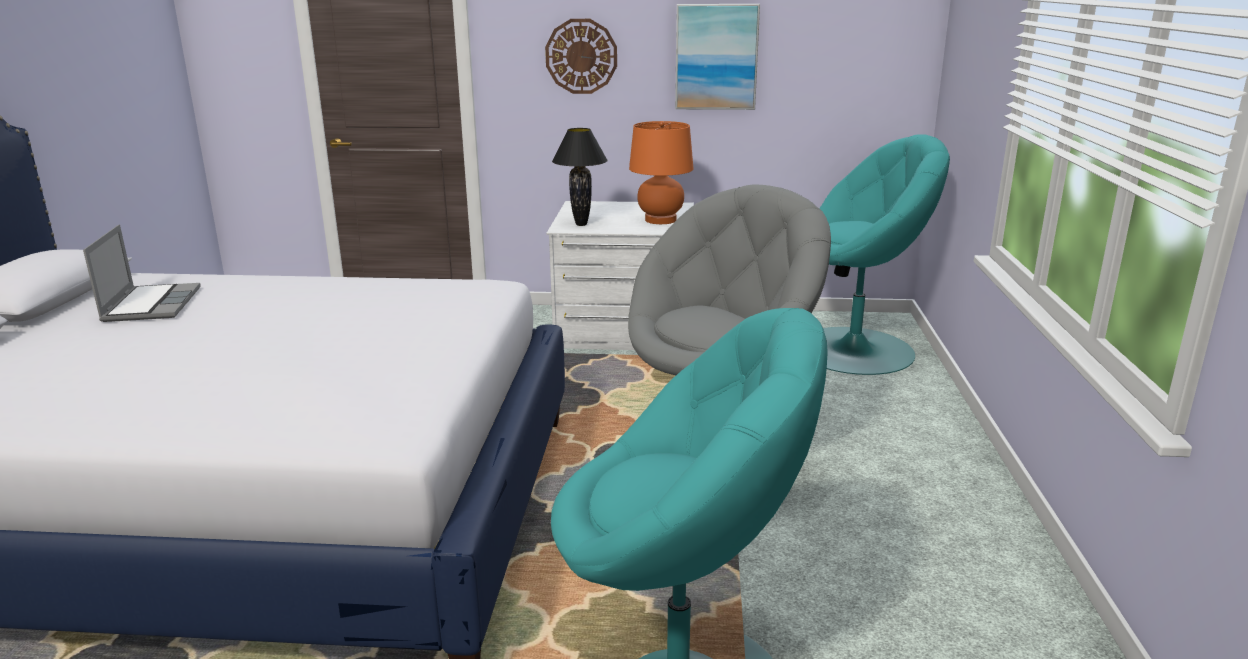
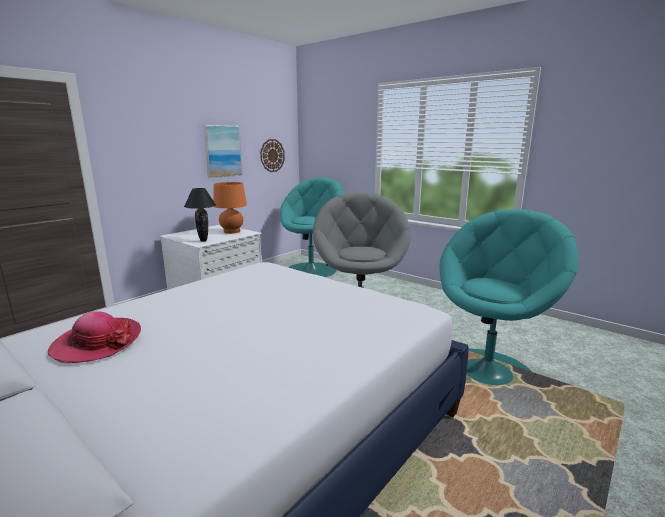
camera: 55 degrees left, 5 degrees down
laptop [83,224,201,322] -> hat [48,311,141,363]
wall clock [545,19,617,94] -> wall clock moved to [260,139,285,172]

